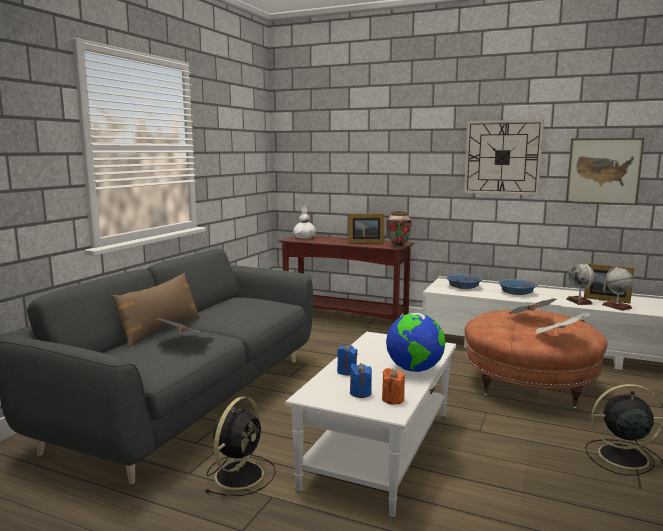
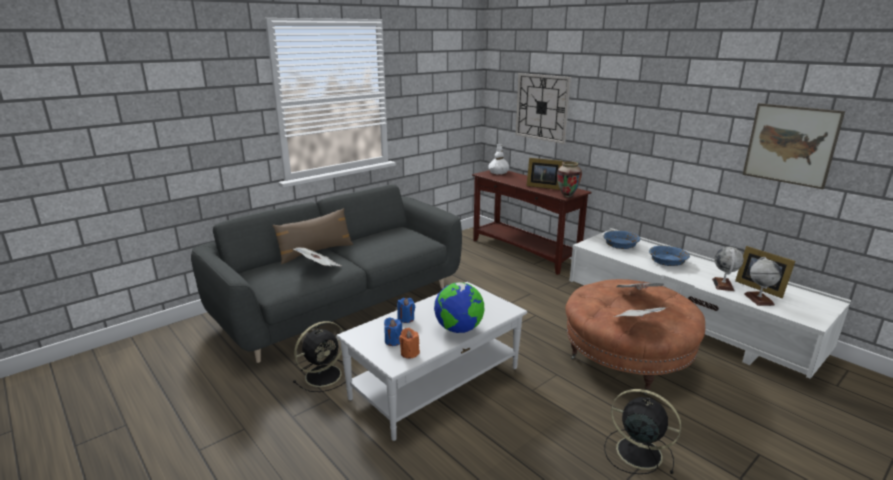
camera: 25 degrees right, 10 degrees up
wall clock [464,119,544,195] -> wall clock moved to [516,73,571,144]

